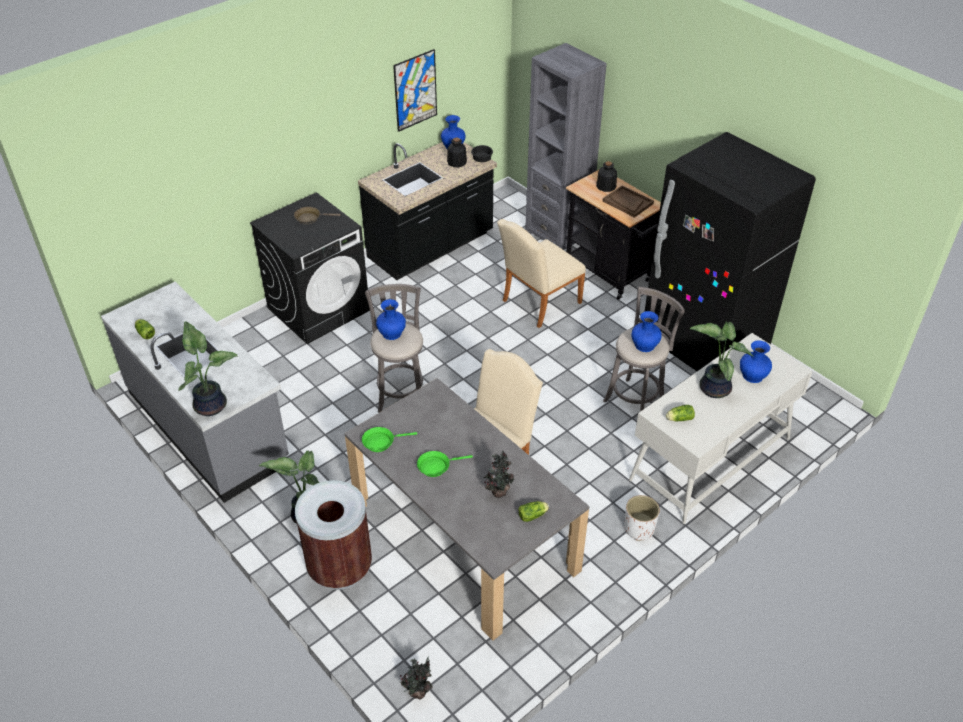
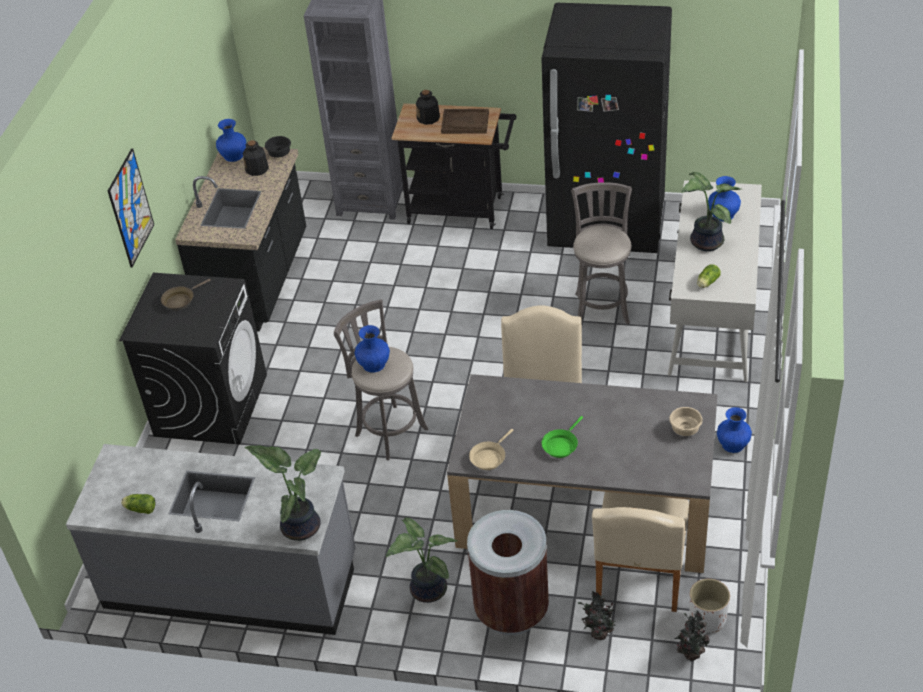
camera: 35 degrees left, 0 degrees up
green frying pan [362,427,417,452] -> beige frying pan [469,429,513,470]
picture [393,49,437,132] -> picture moved to [108,148,154,268]
potted plant [483,451,514,498] -> potted plant moved to [578,591,616,640]
beige chair [497,219,586,328] -> beige chair moved to [592,492,689,612]
lettuce [518,501,549,522] -> beige bowl [669,407,703,436]
white planter [624,495,660,541] -> white planter moved to [689,579,730,633]
blue vase [631,311,662,352] -> blue vase moved to [717,407,752,453]

